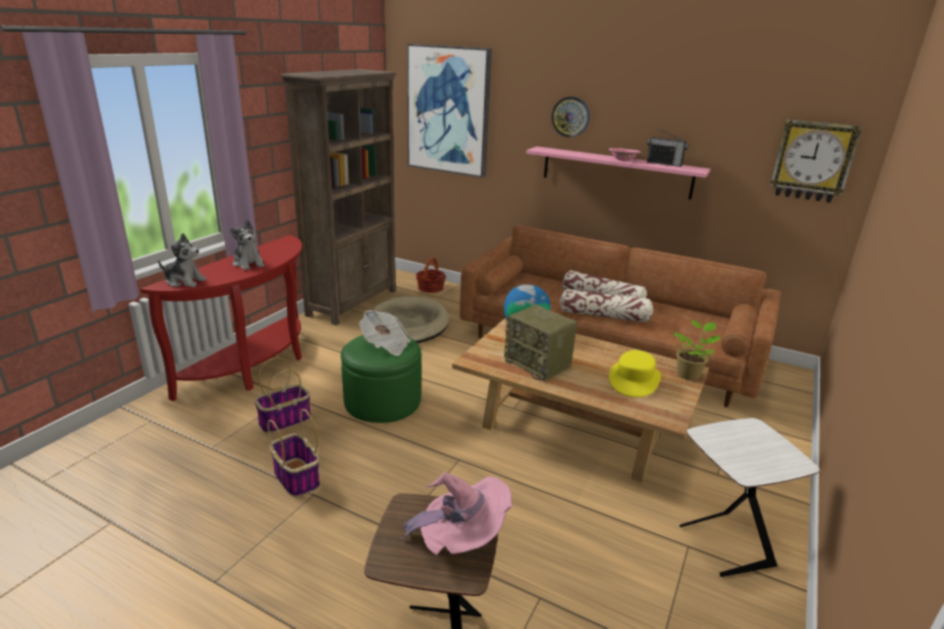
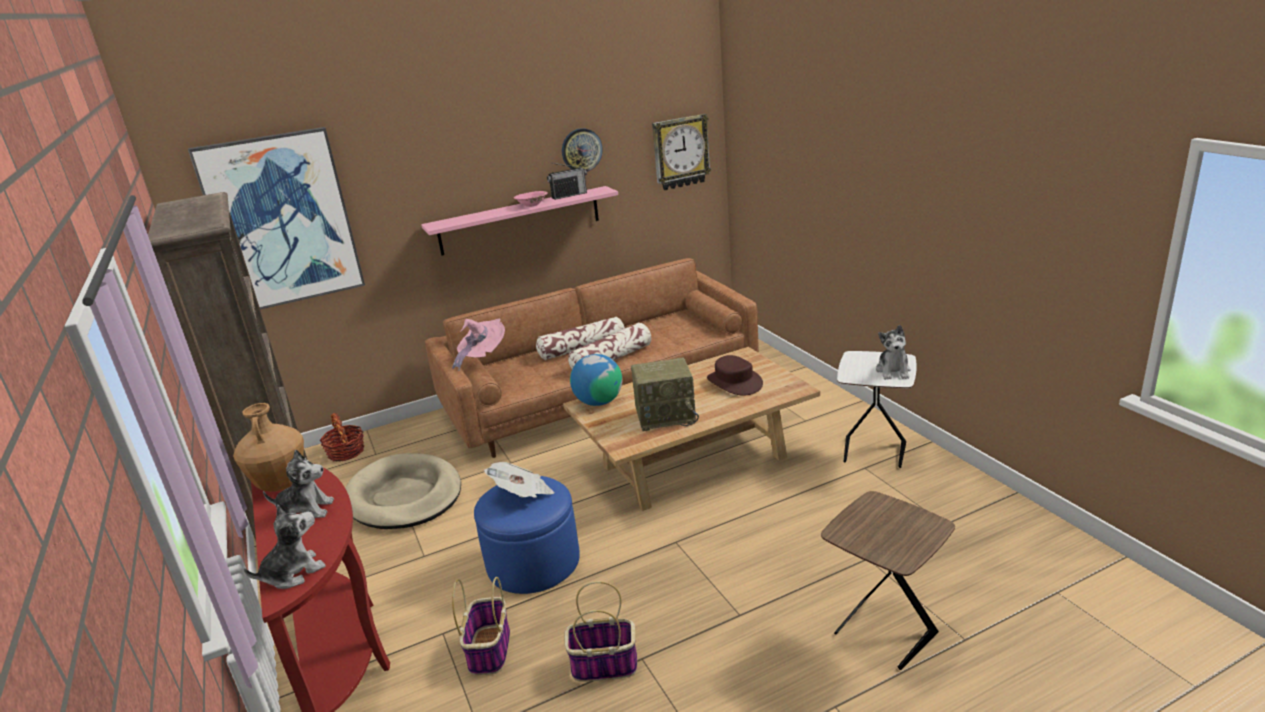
camera: 50 degrees left, 0 degrees up
green ottoman [341,335,422,423] -> blue ottoman [474,476,580,594]
pink hat [400,472,512,555] -> pink hat moved to [452,319,505,370]
wall clock [551,96,589,137] -> wall clock moved to [562,128,603,172]
yellow hat [609,350,661,397] -> brown hat [707,355,763,395]
potted plant [672,320,721,380] -> none
none -> brown vase [233,403,304,492]
none -> plush toy [876,325,911,380]

